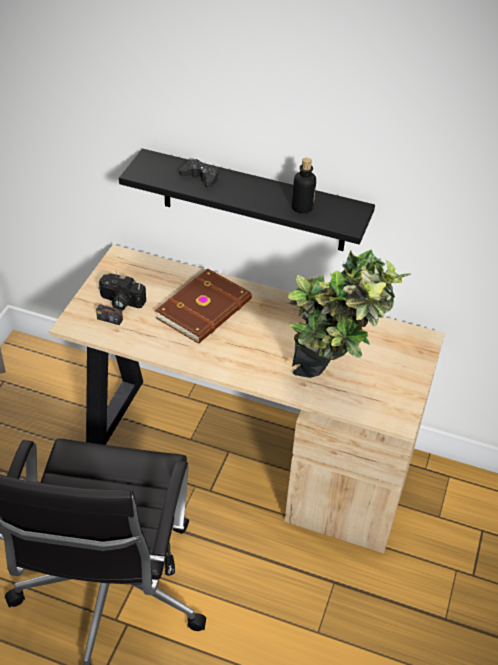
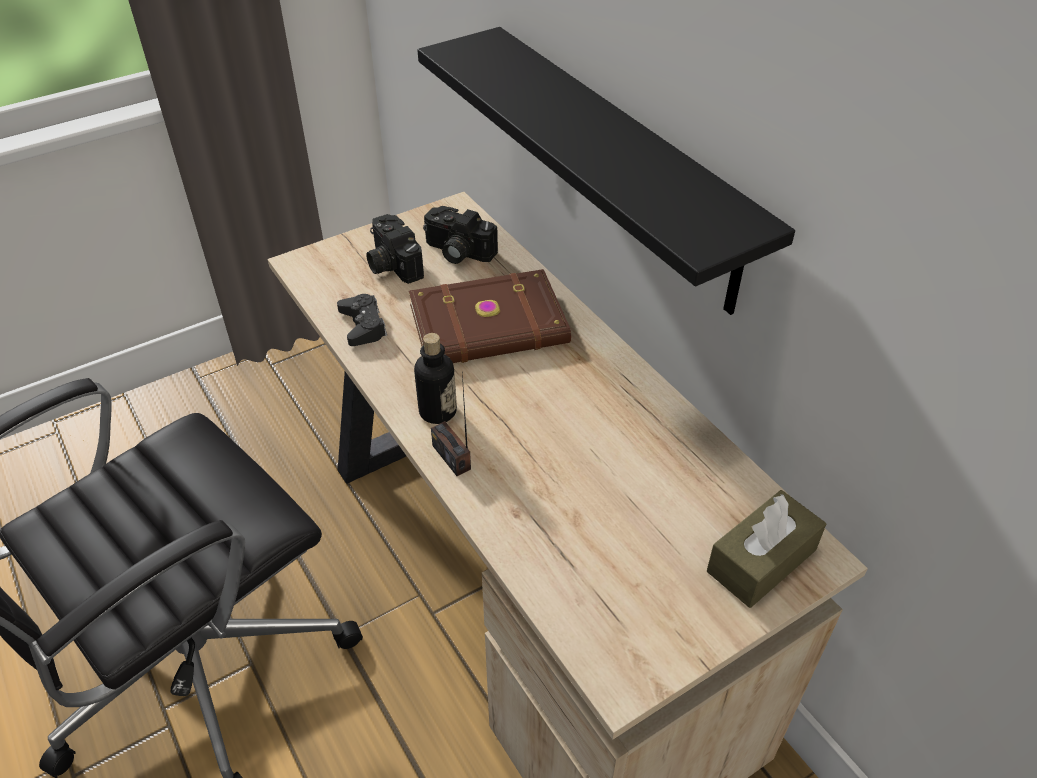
camera: 40 degrees right, 0 degrees up
radio [96,276,123,325] -> radio moved to [431,373,471,476]
black game controller [179,159,218,187] -> black game controller moved to [337,294,387,346]
potted plant [288,250,411,378] -> none
bottle [292,158,316,214] -> bottle moved to [414,333,457,424]
none -> camera [423,206,498,264]
none -> brown tissue box [707,490,826,608]

